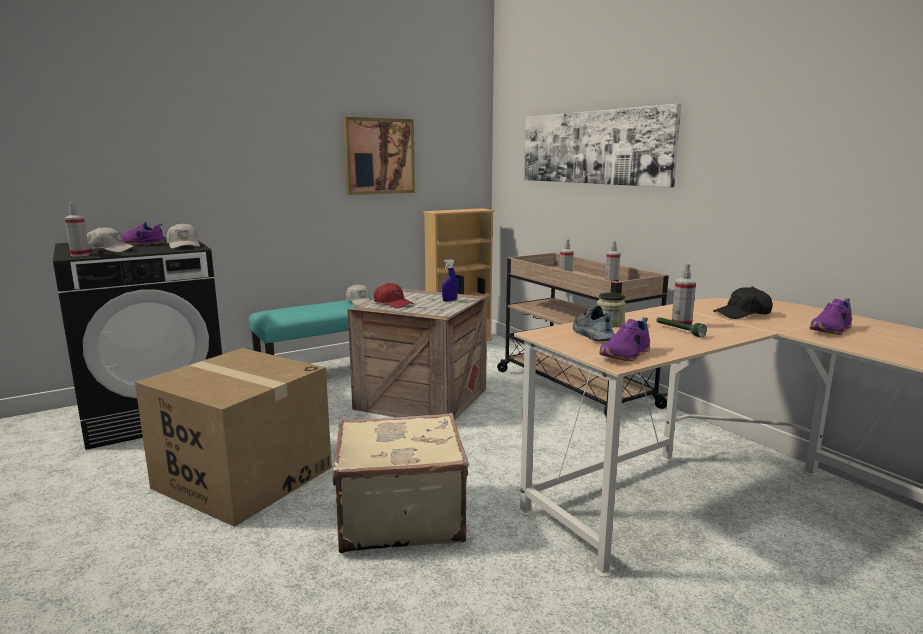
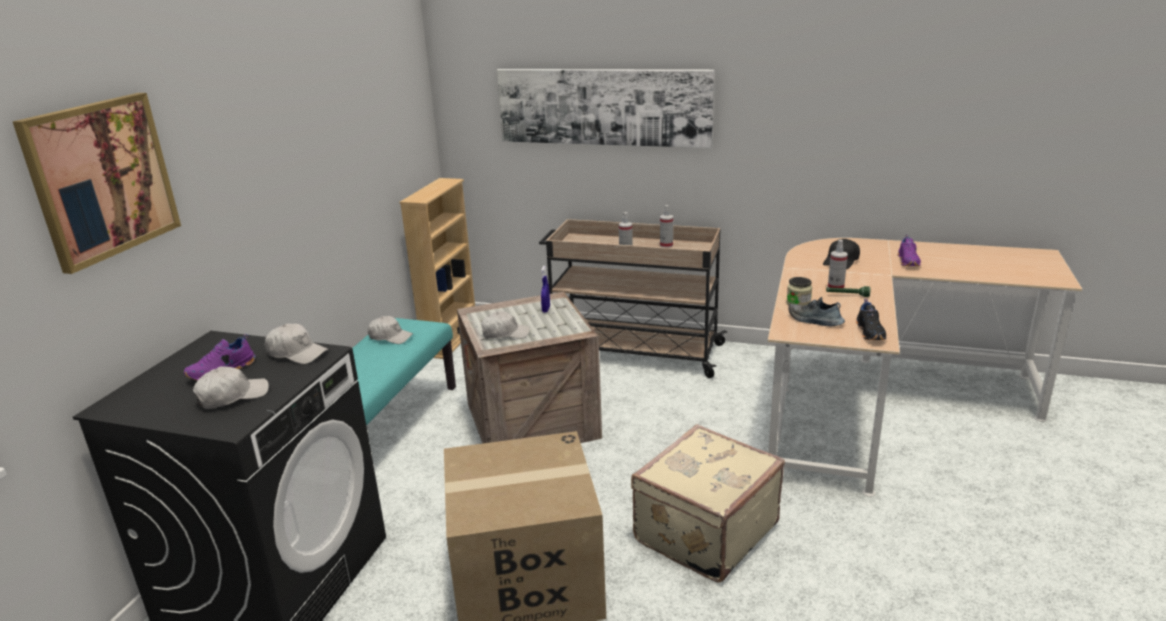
camera: 40 degrees left, 10 degrees up
spray bottle [65,203,90,257] -> none
picture [344,117,415,195] -> picture moved to [12,93,181,274]
red cap [374,283,414,308] -> white cap [481,311,530,339]
purple shoe [599,317,650,361] -> black shoe [856,299,886,340]

